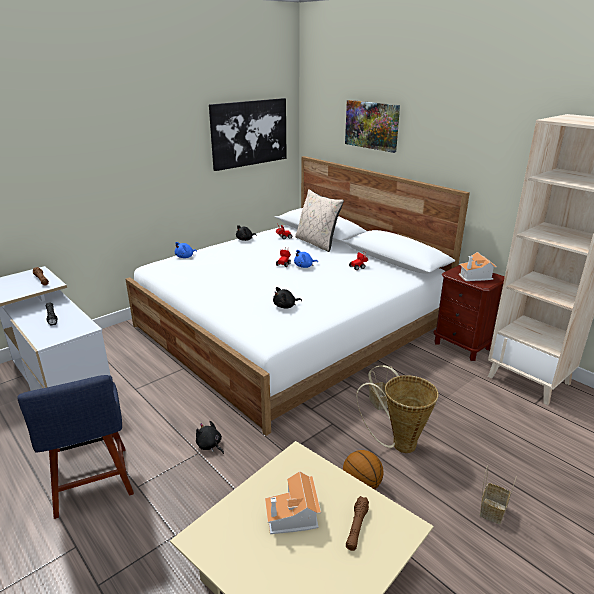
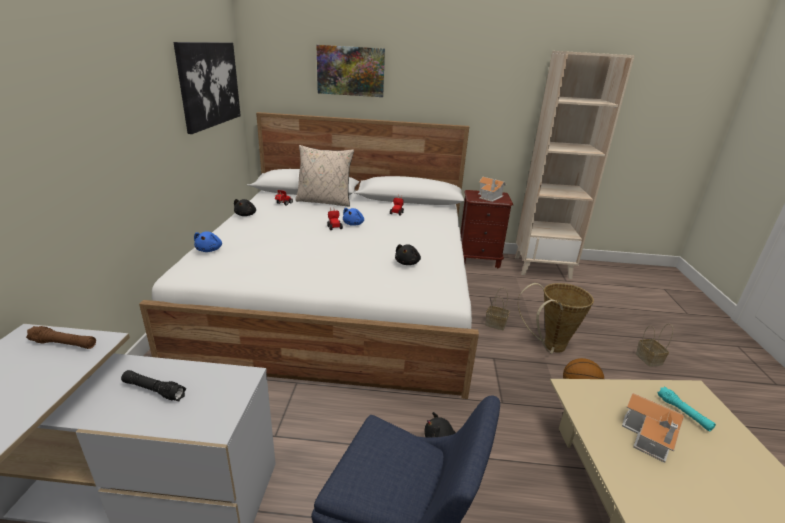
camera: 45 degrees left, 0 degrees up
brown flashlight [346,496,369,551] -> turquoise flashlight [657,386,716,431]

